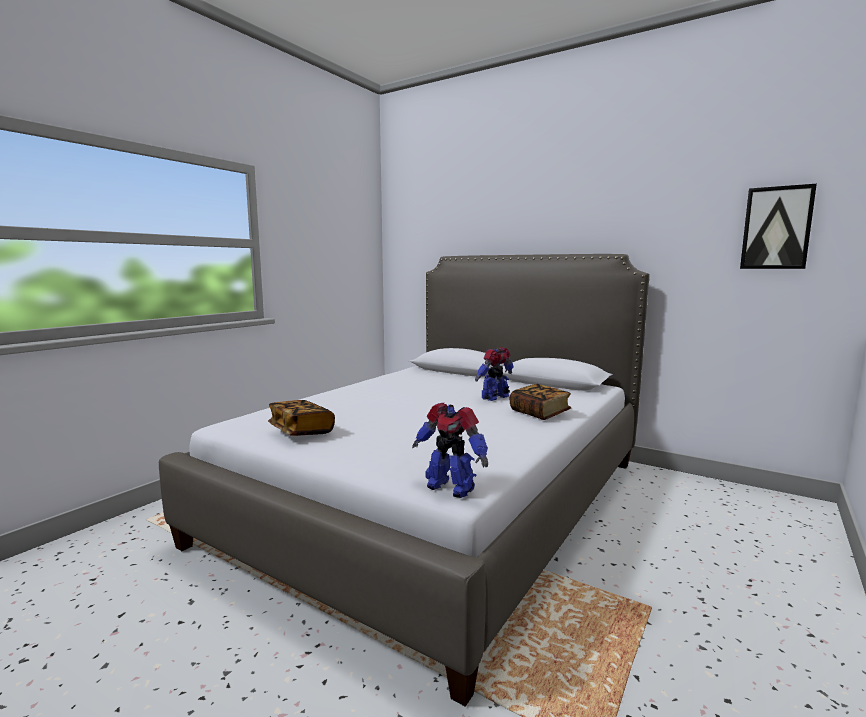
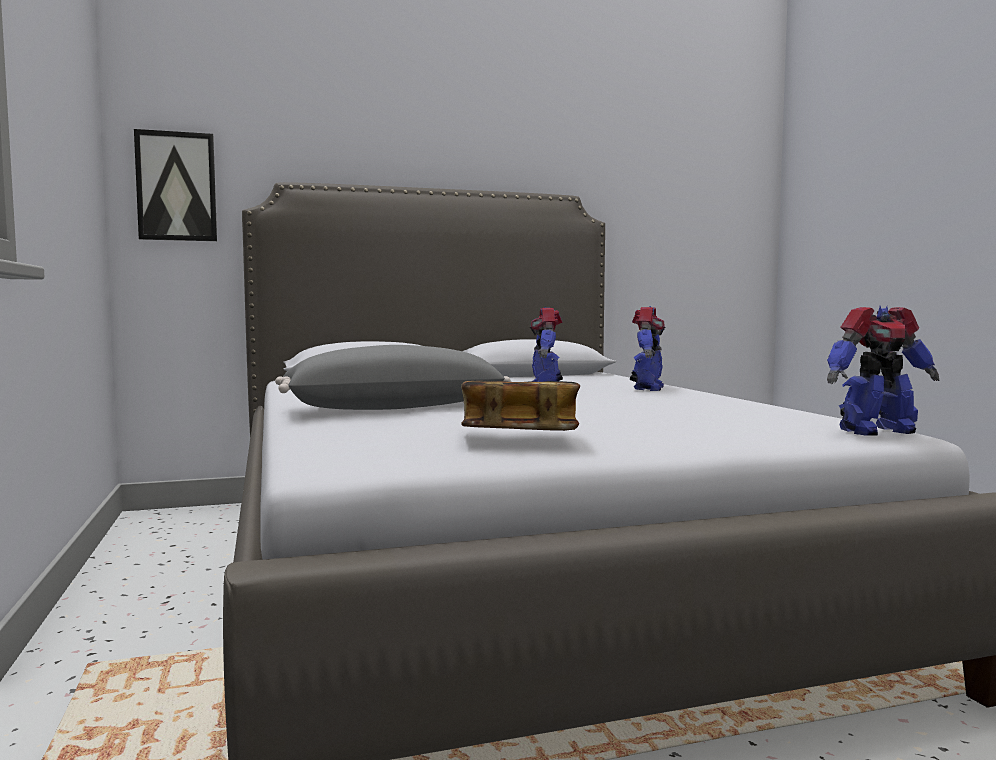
camera: 50 degrees left, 5 degrees down
book [510,384,571,420] -> toy robot [630,306,665,391]
picture [740,184,817,269] -> picture moved to [134,129,217,241]
none -> grey pillow [275,345,511,410]

